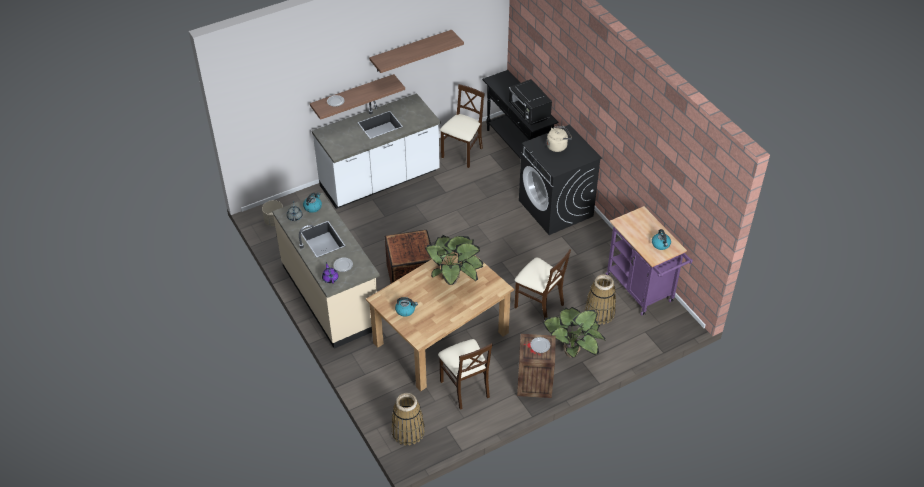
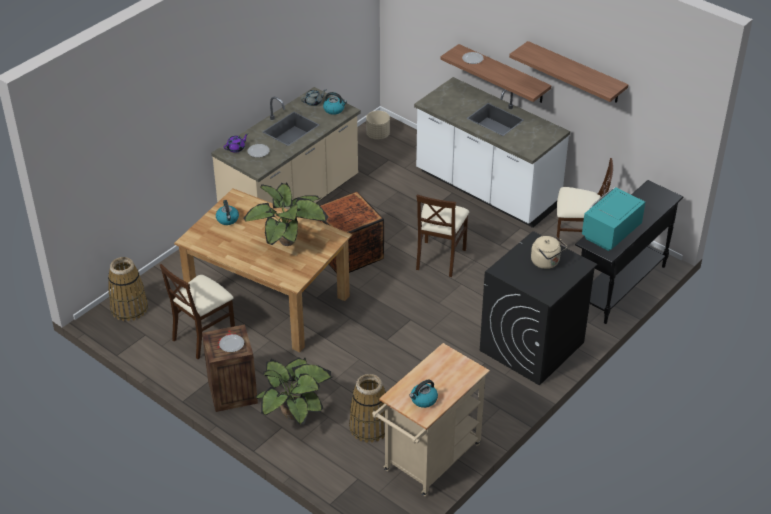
camera: 70 degrees right, 5 degrees down
black microwave [509,79,552,125] -> turquoise microwave [582,187,645,251]
beige chair [514,249,571,320] -> beige chair moved to [416,194,469,277]
purple cart [605,206,693,315] -> beige cart [372,343,490,496]

